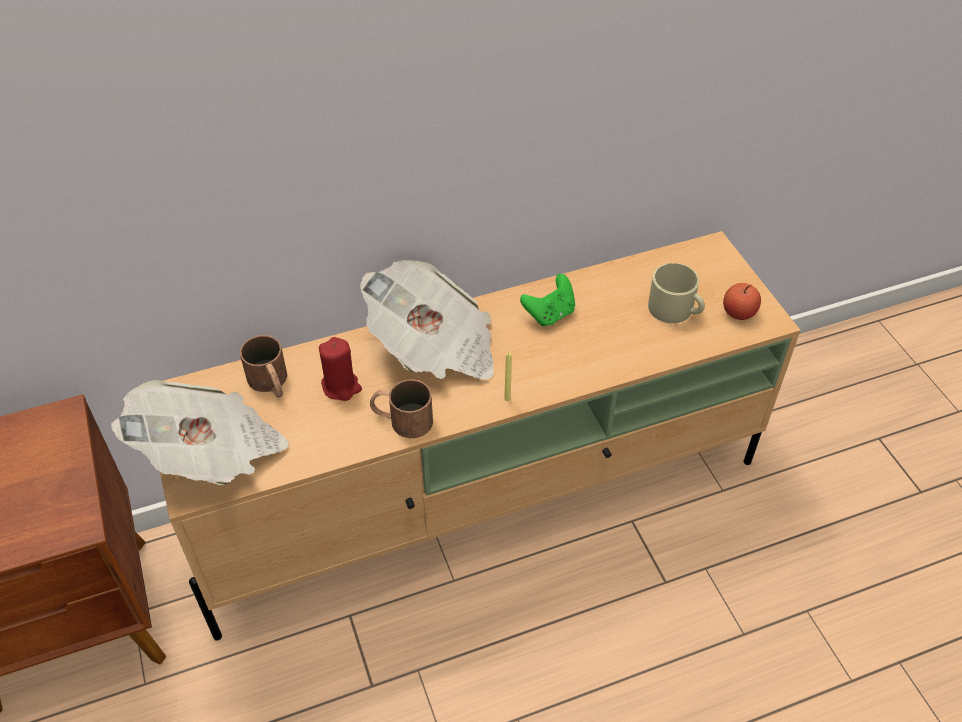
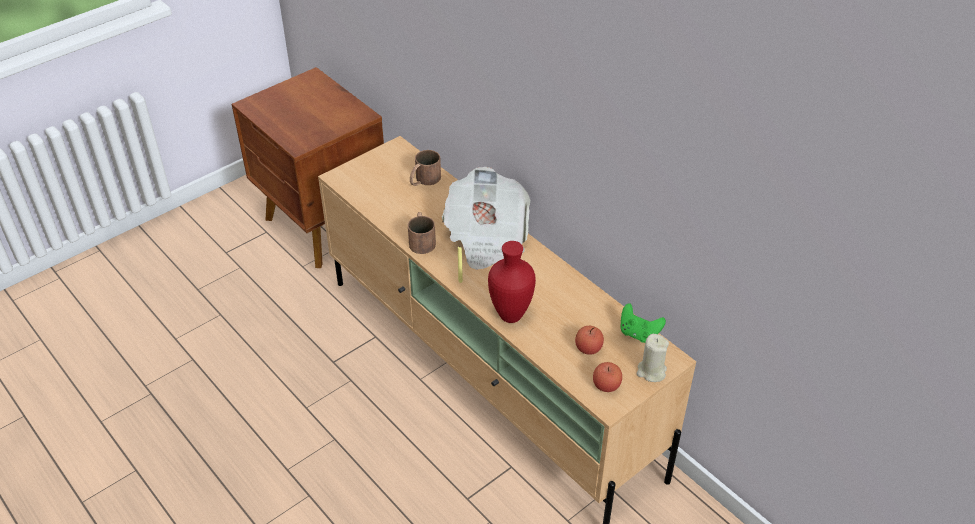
camera: 70 degrees right, 5 degrees down
newspaper [111,380,289,485] -> none
red candle [319,337,362,401] -> none
green game controller [520,274,575,327] -> green game controller moved to [620,303,666,343]
beige mug [648,263,705,323] -> apple [575,326,604,355]
none -> red vase [488,241,536,323]
none -> beige candle [637,334,669,382]

